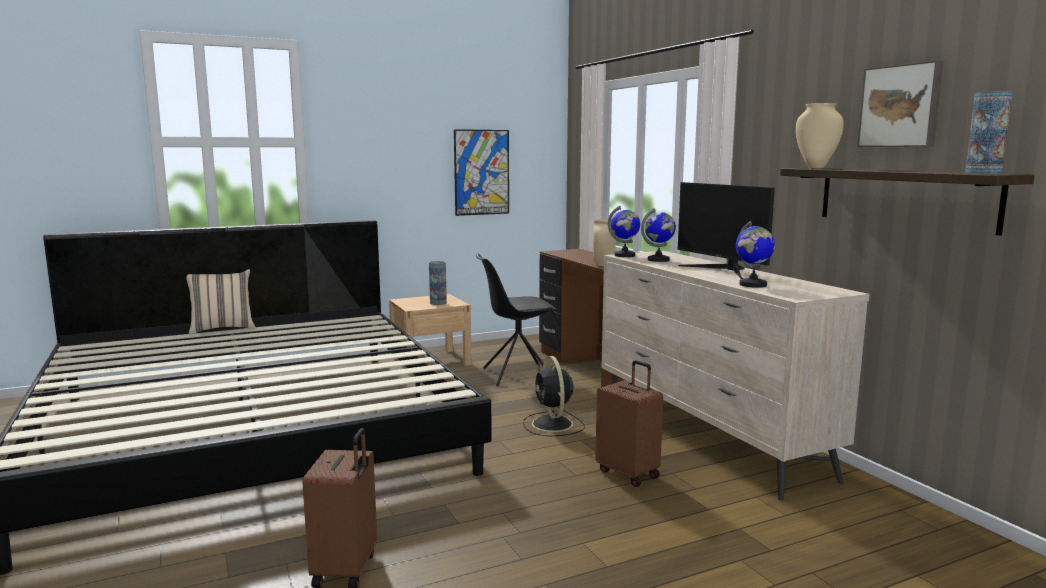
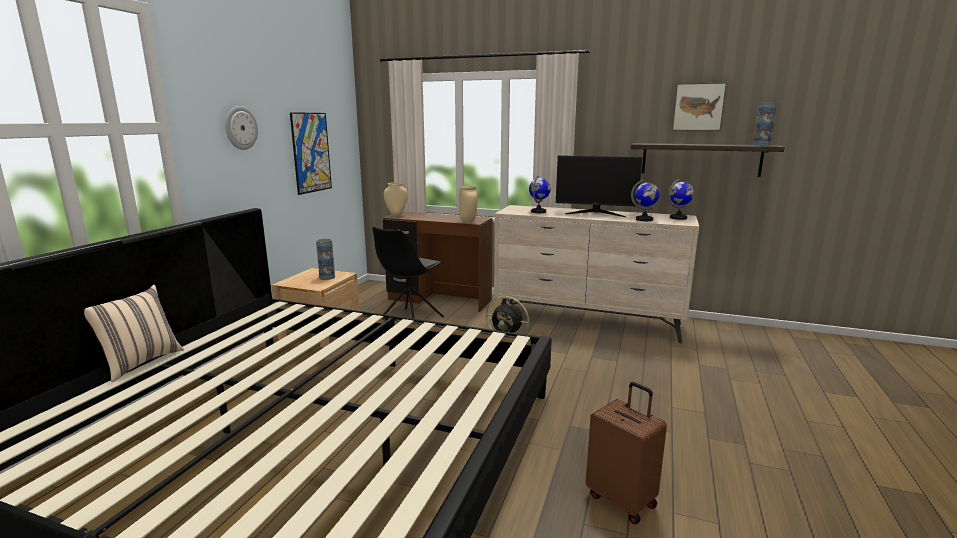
camera: 45 degrees left, 5 degrees up
brown suitcase [595,360,663,487] -> none
globe [608,206,640,257] -> globe moved to [668,179,694,220]
beige vase [796,103,844,169] -> beige vase moved to [384,182,408,217]
none -> wall clock [225,106,258,150]

